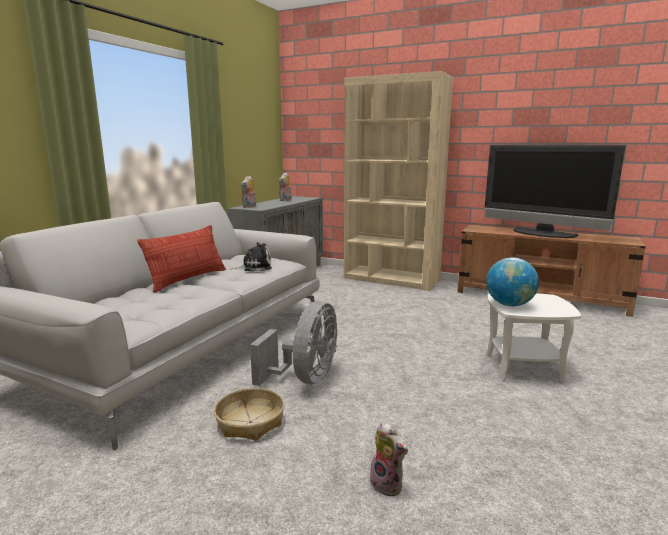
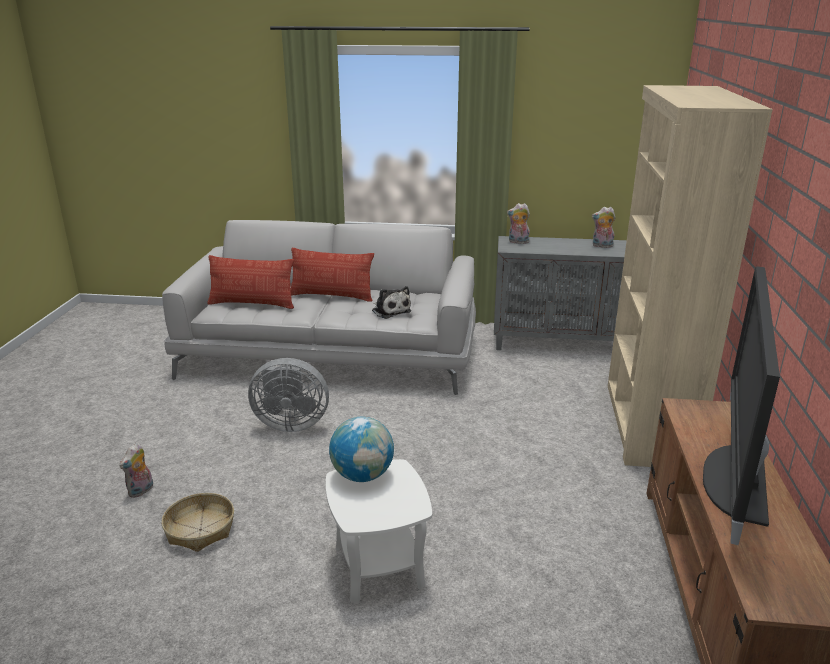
camera: 70 degrees right, 10 degrees up
basket [214,388,284,441] -> basket moved to [162,493,234,552]
none -> pillow [207,255,294,309]

